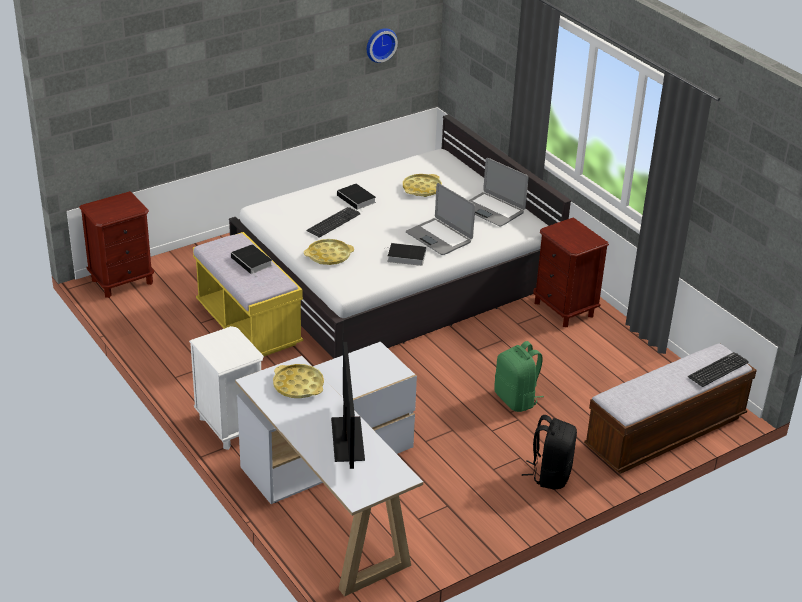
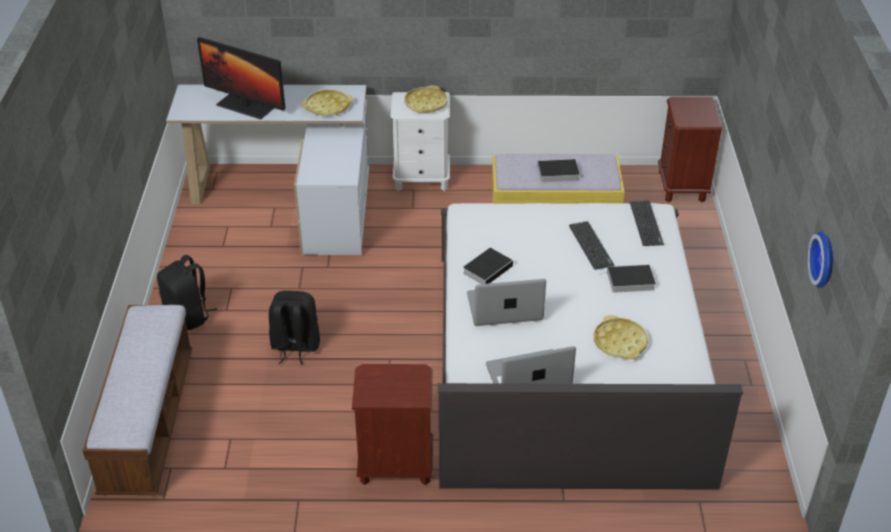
camera: 125 degrees right, 5 degrees up
yellow tray [304,239,354,265] -> yellow tray moved to [405,85,447,113]
green backpack [494,341,544,412] -> black backpack [269,291,320,365]
keyboard [688,352,749,387] -> keyboard moved to [630,200,664,246]

